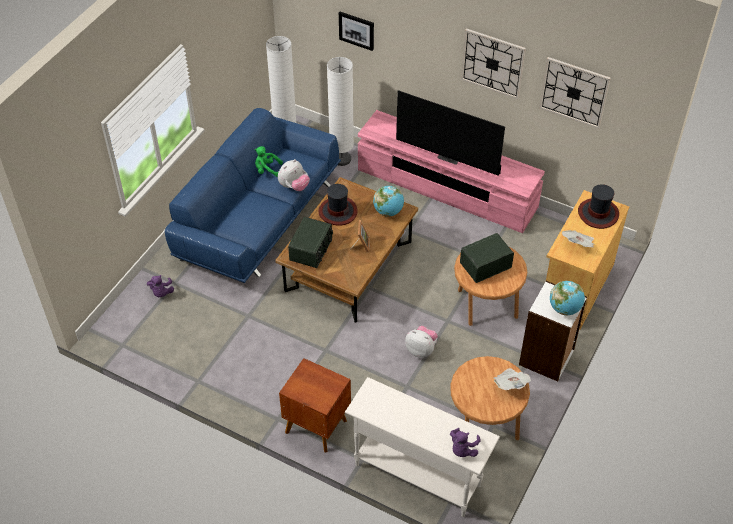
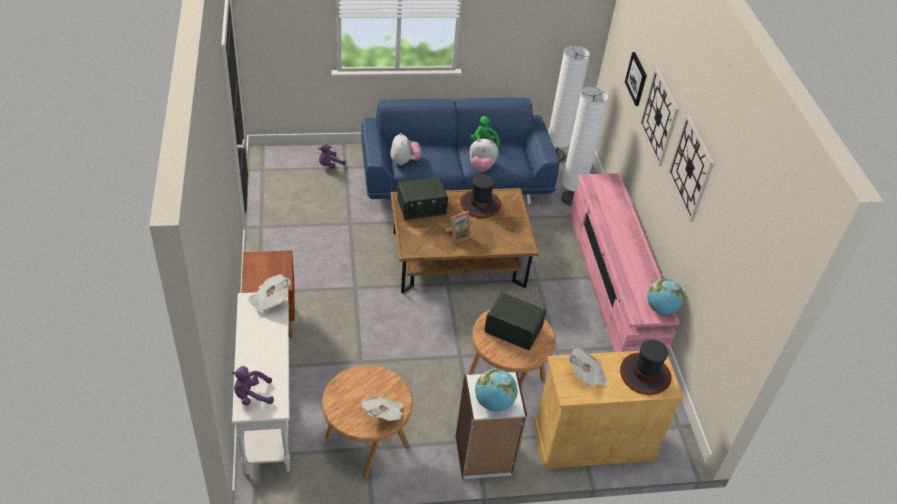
camera: 50 degrees right, 5 degrees down
globe [373,186,404,217] -> globe moved to [647,279,684,315]
television [396,90,505,176] -> none
plush toy [405,326,438,358] -> plush toy moved to [390,133,421,165]
wall clock [539,57,611,129] -> wall clock moved to [639,68,679,166]
none -> newspaper [248,274,291,313]

